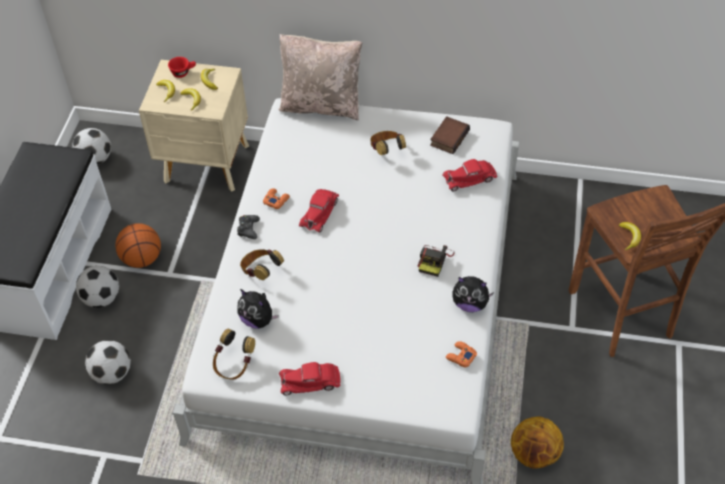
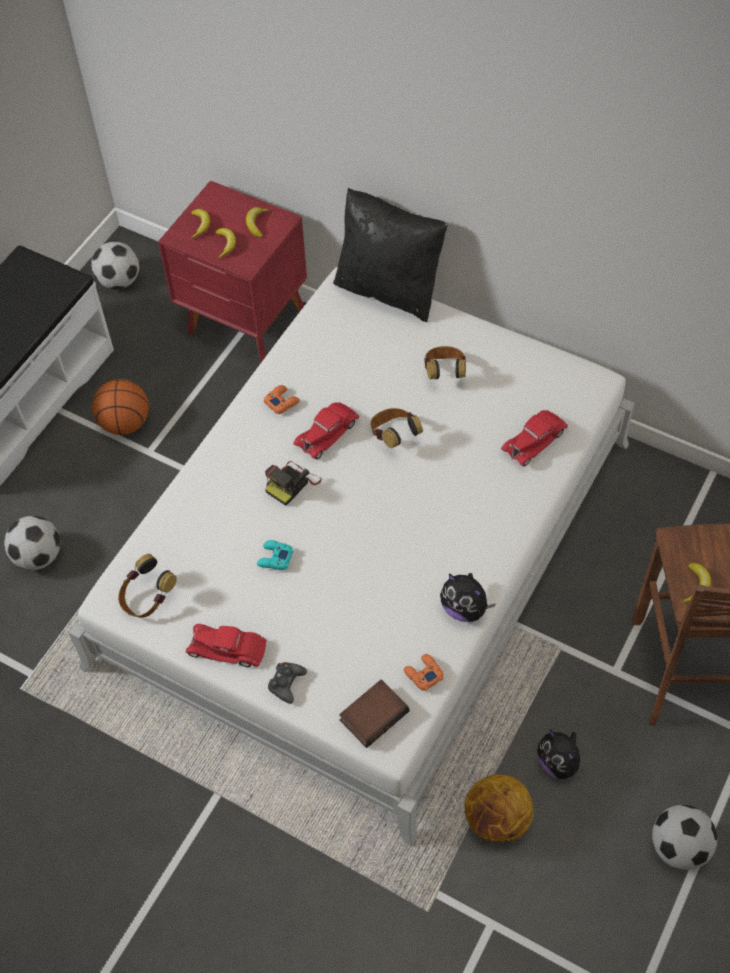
camera: 20 degrees right, 5 degrees up
football [76,266,119,308] -> football moved to [652,805,717,870]
beige nightstand [139,60,249,192] -> red nightstand [158,180,307,362]
red cup [168,57,196,78] -> none
black game controller [237,215,260,239] -> black game controller moved to [268,662,307,704]
plush toy [237,289,279,329] -> plush toy moved to [537,729,587,779]
headphones [240,249,284,280] -> headphones moved to [370,408,423,448]
beige pillow [279,34,362,120] -> black pillow [333,188,448,322]
camera [418,245,455,277] -> camera moved to [265,461,322,506]
book [430,116,470,154] -> book moved to [339,679,410,748]
red toy car [442,159,498,191] -> red toy car turned 45 degrees counterclockwise [501,410,568,466]
none -> turquoise game controller [257,540,293,570]

